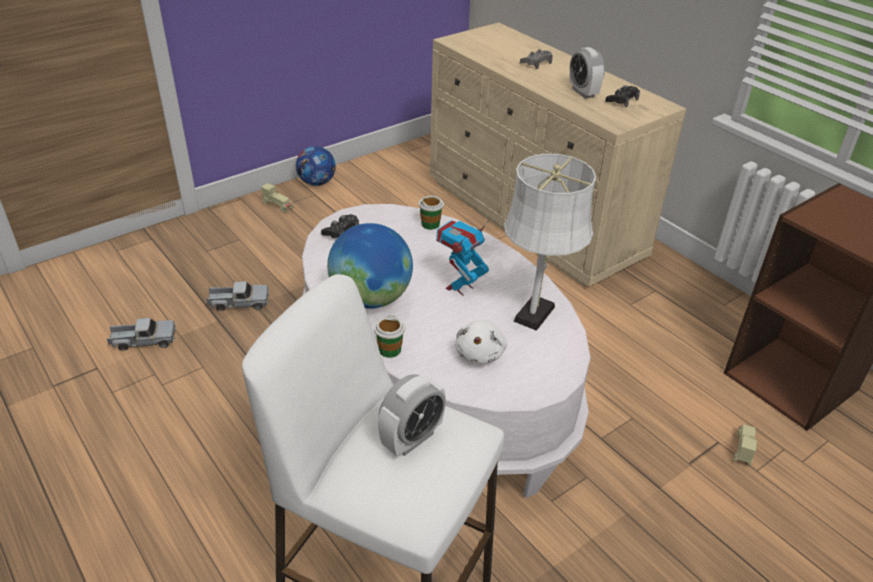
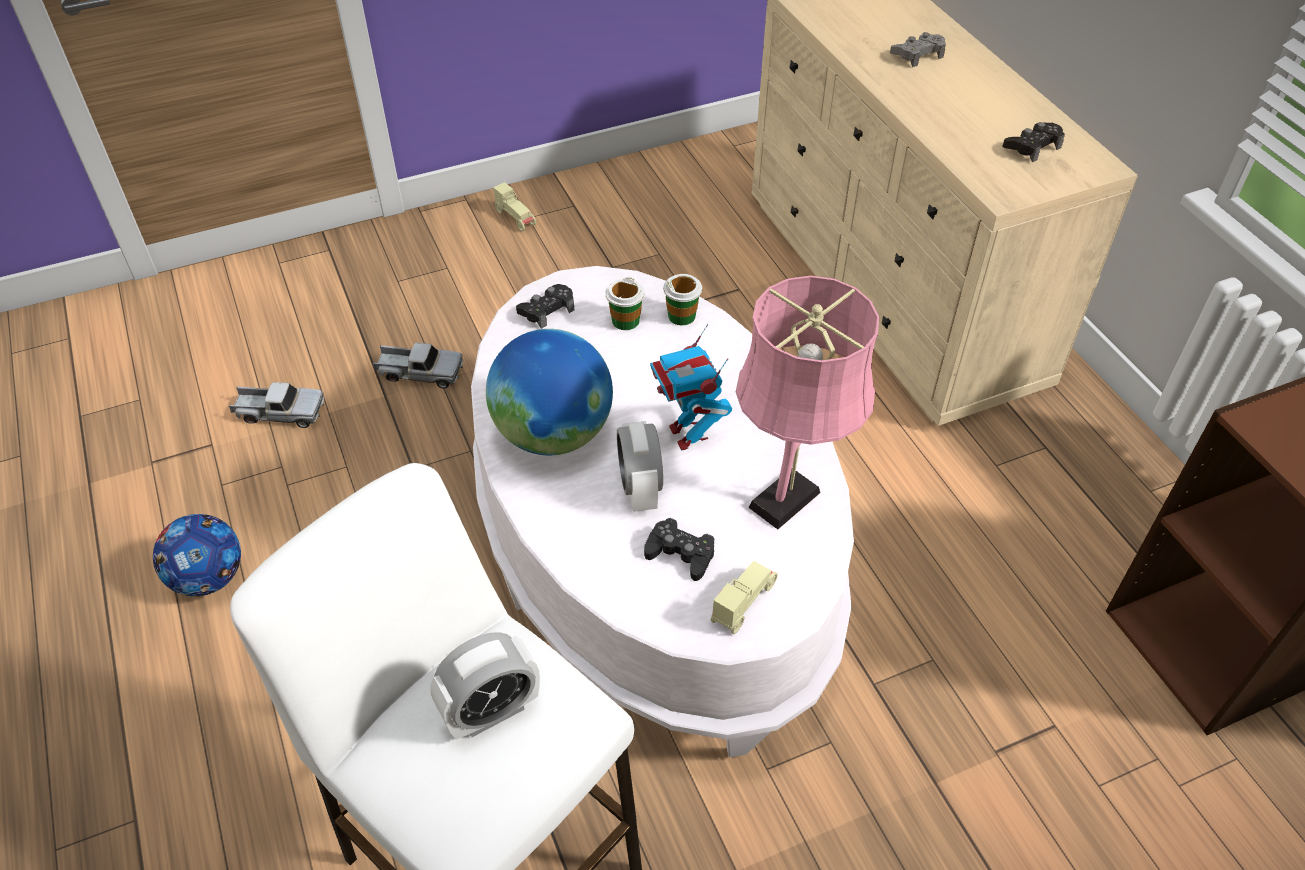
camera: 15 degrees right, 10 degrees up
football [296,146,336,186] -> football moved to [153,514,241,596]
cup [374,315,405,358] -> cup moved to [606,277,644,330]
toy robot [436,220,489,296] -> toy robot turned 75 degrees counterclockwise [650,324,732,451]
white plush toy [455,320,507,364] -> black game controller [644,518,715,581]
white table lamp [504,154,596,331] -> pink table lamp [736,276,880,529]
alarm clock [569,47,605,98] -> alarm clock moved to [617,421,663,512]
beige toy car [734,424,757,466] -> beige toy car moved to [711,561,778,634]

